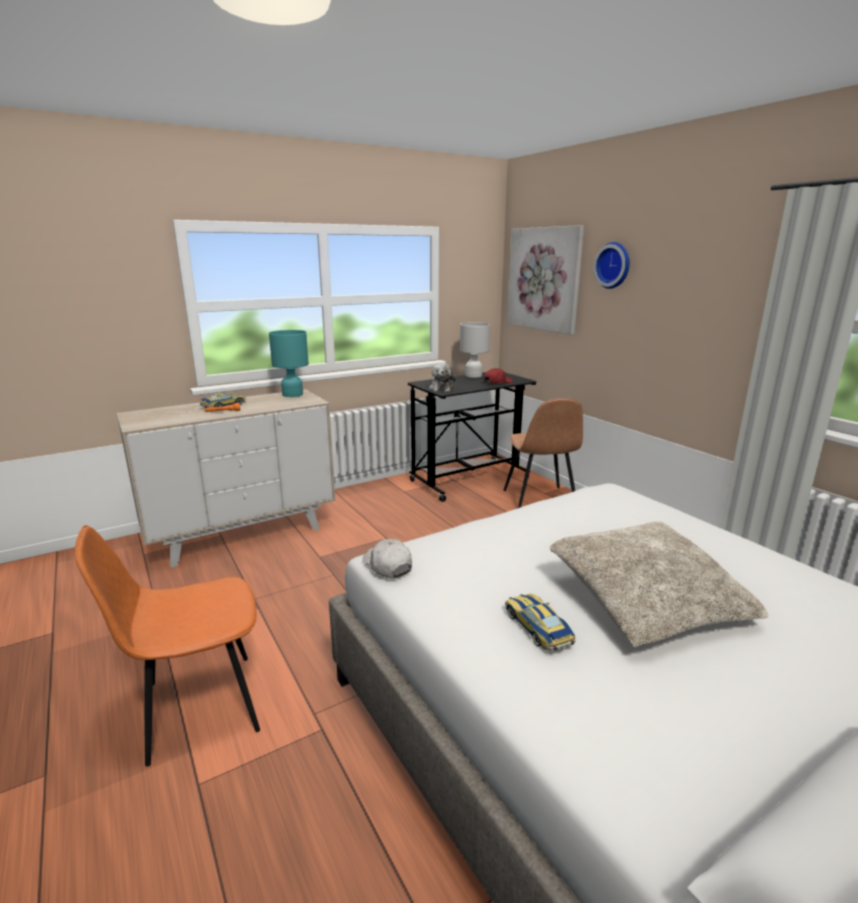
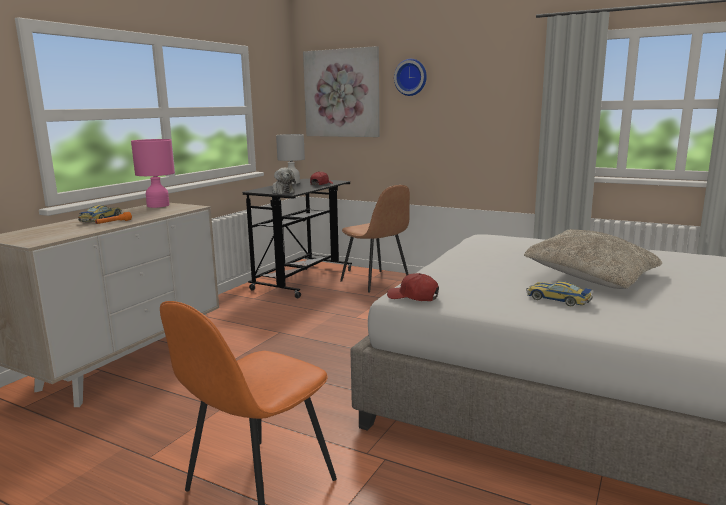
camera: 30 degrees left, 5 degrees down
turquoise table lamp [269,330,309,397] -> pink table lamp [131,139,175,208]
white cap [363,539,412,579] -> red cap [387,273,439,301]

